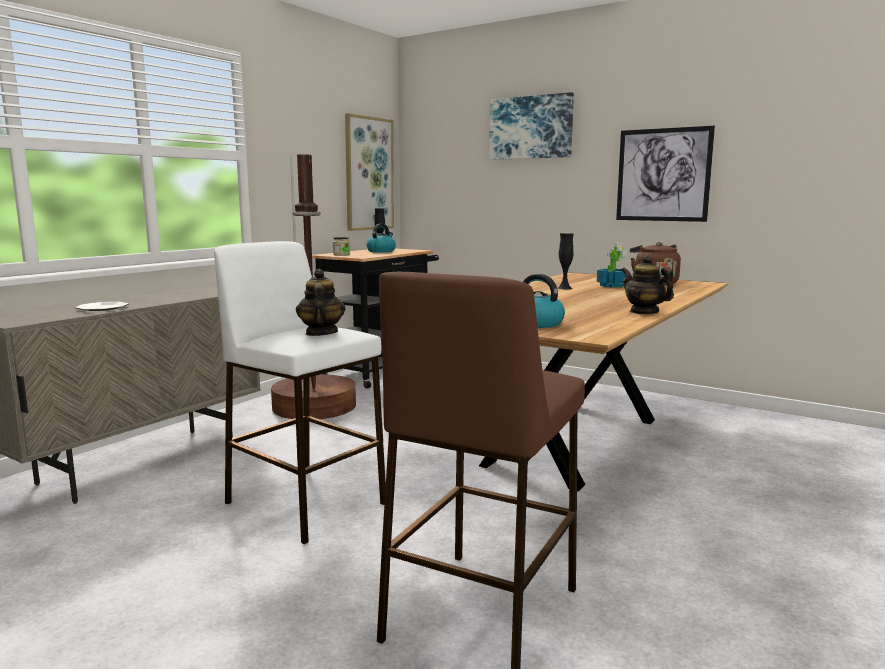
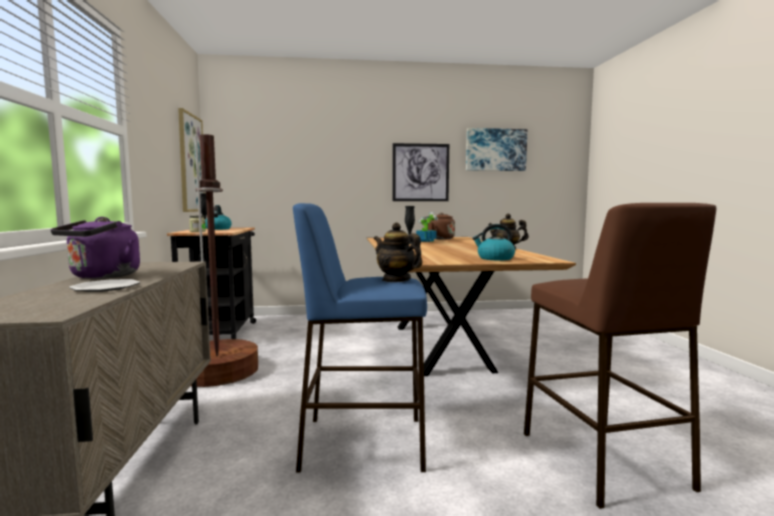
camera: 40 degrees left, 5 degrees down
white stool [214,241,386,544] -> blue stool [293,203,427,472]
picture [489,92,574,160] -> picture moved to [466,128,527,171]
none -> purple kettle [50,217,140,279]

